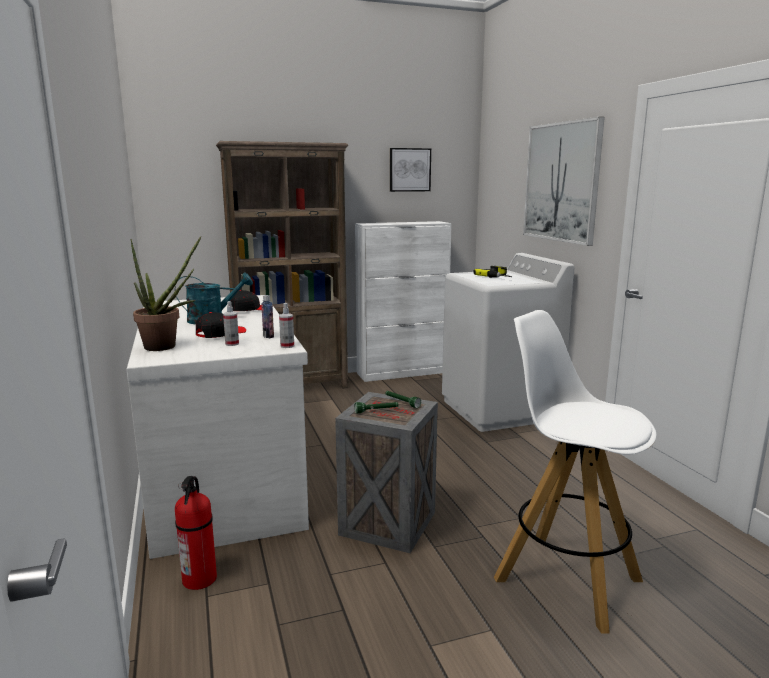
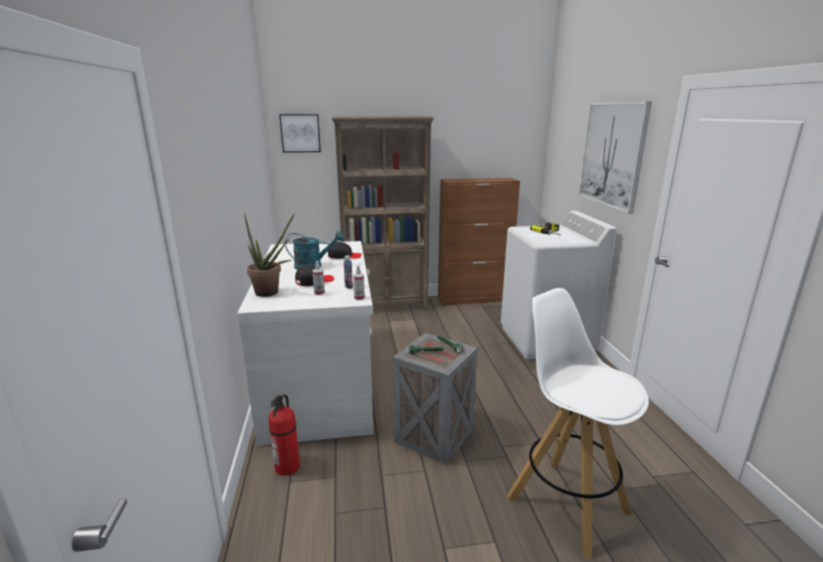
camera: 10 degrees right, 5 degrees up
white cabinet [355,221,452,382] -> brown cabinet [438,178,520,305]
picture [390,148,431,192] -> picture moved to [279,114,321,153]

